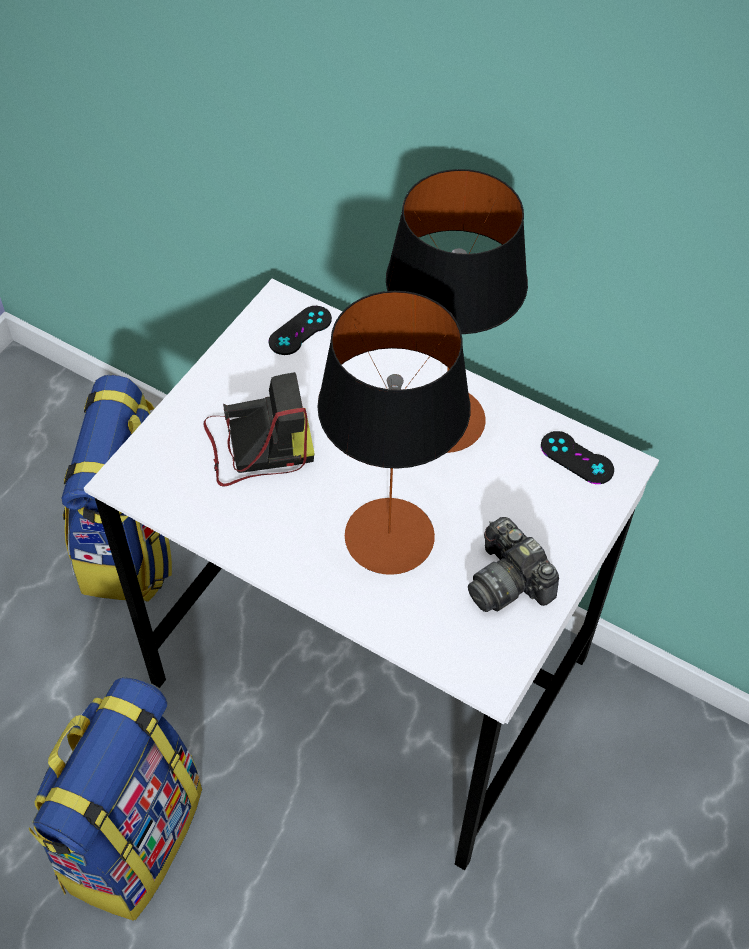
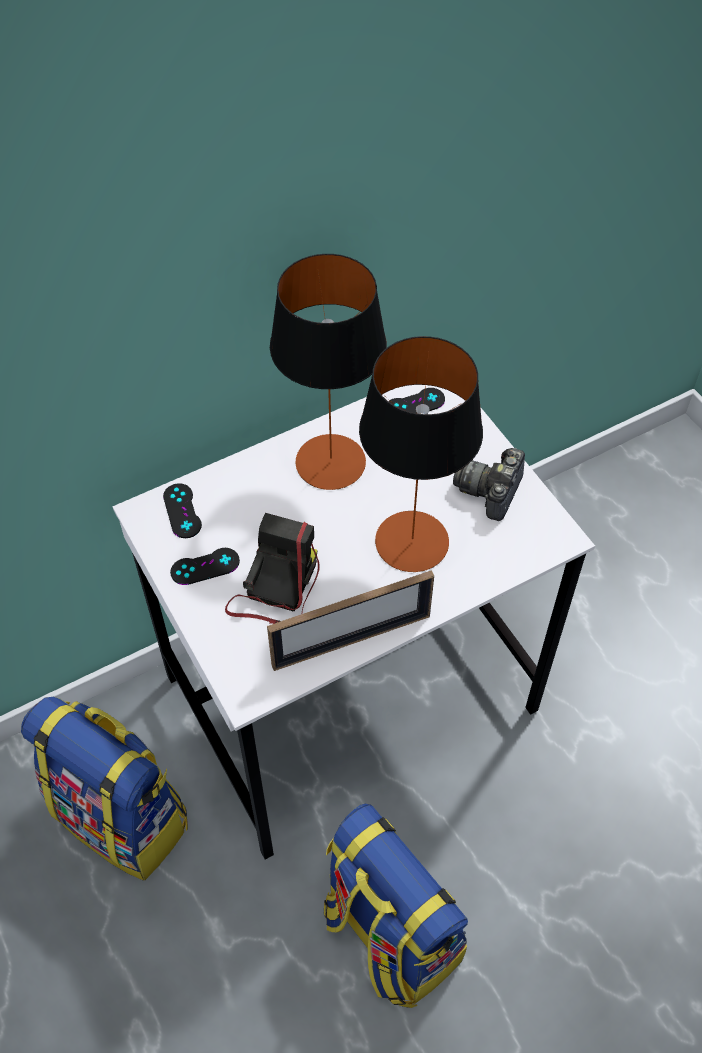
camera: 60 degrees left, 0 degrees up
camera [468,517,559,612] -> camera turned 120 degrees clockwise [453,448,525,521]
none -> black game controller [170,548,240,585]
none -> picture frame [267,570,434,671]

